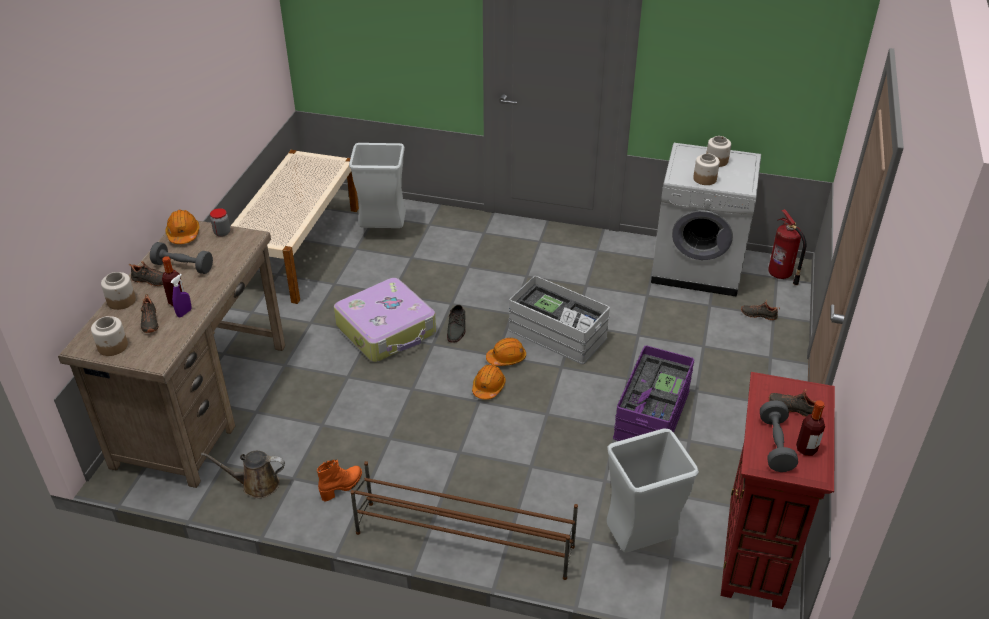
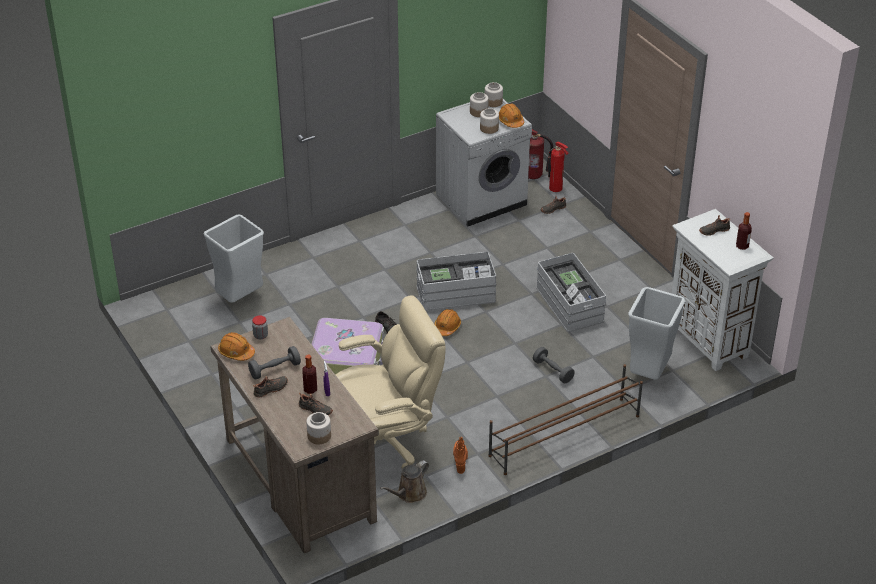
camera: 45 degrees left, 0 degrees up
jar [101,272,136,310] -> jar moved to [485,82,503,107]
beige bench [231,150,359,304] -> none
orange hard hat [472,365,506,400] -> orange hard hat moved to [499,104,524,128]
purple storage box [613,345,694,441] -> grey storage box [536,253,606,332]
red cabinet [721,372,835,609] -> white cabinet [672,209,774,371]
grey dumbbell [760,400,798,472] -> grey dumbbell moved to [533,347,575,383]
none -> beige office chair [335,295,446,469]
none -> fire extinguisher [546,141,569,192]

